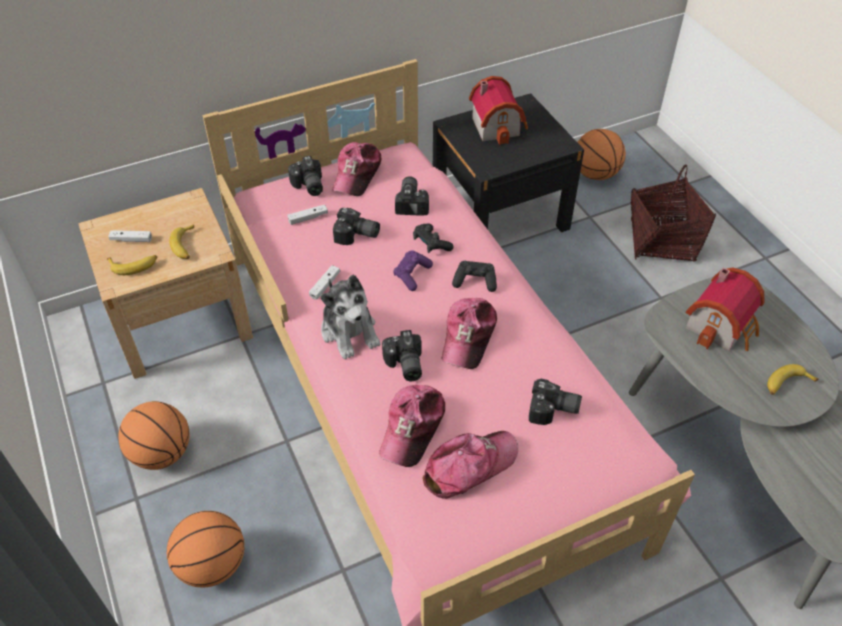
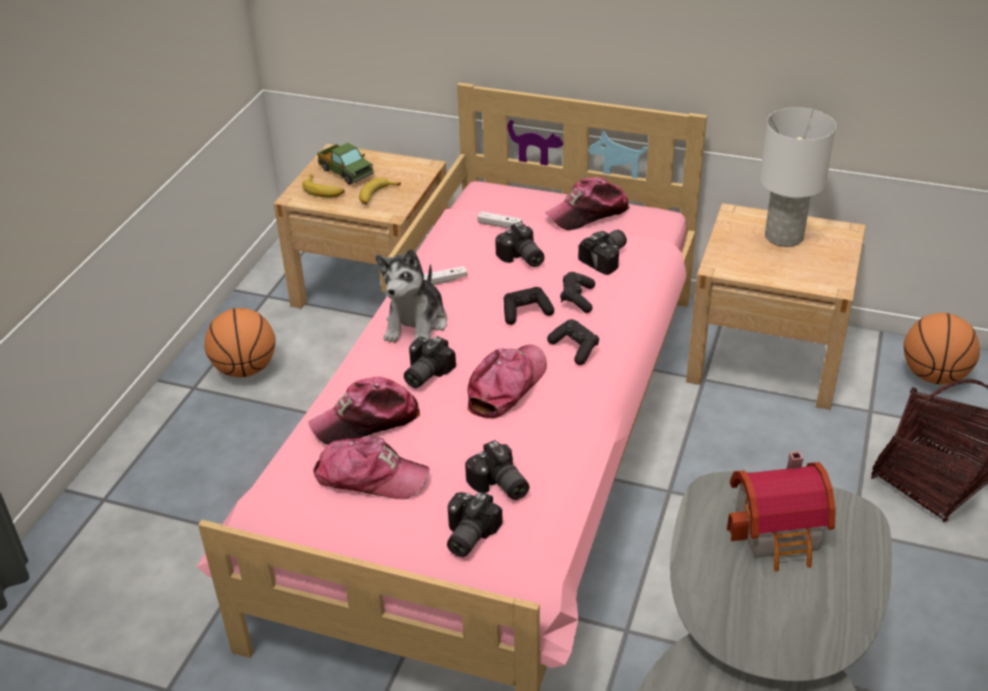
camera: 45 degrees right, 10 degrees down
white game controller [108,230,152,242] -> toy truck [317,143,374,184]
basketball [167,511,244,587] -> none
camera [288,156,323,196] -> camera moved to [447,492,503,557]
purple game controller [393,250,433,291] -> black game controller [504,287,554,325]
black nightstand [433,93,584,232] -> beige nightstand [686,203,866,410]
cap [441,298,497,369] -> cap turned 150 degrees clockwise [468,344,547,418]
toy house [469,76,528,145] -> white table lamp [760,107,836,247]
banana [767,364,818,395] -> none

